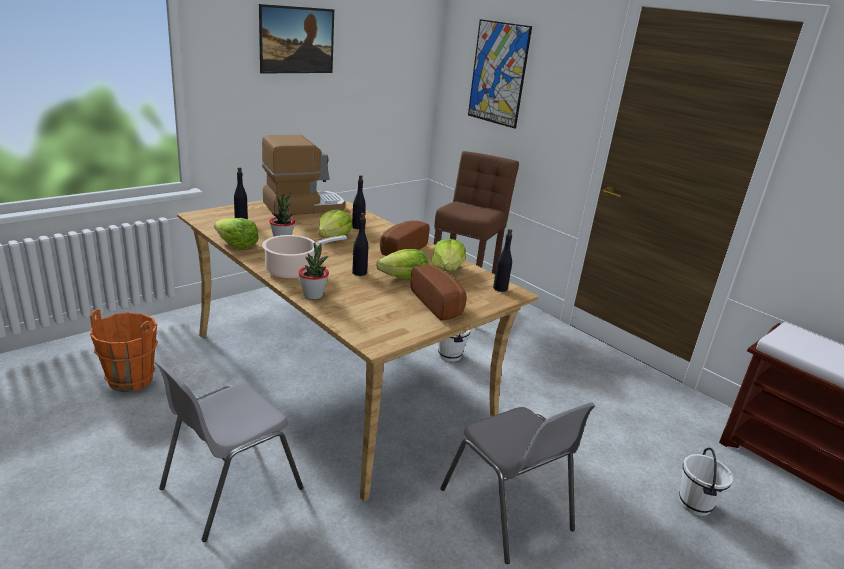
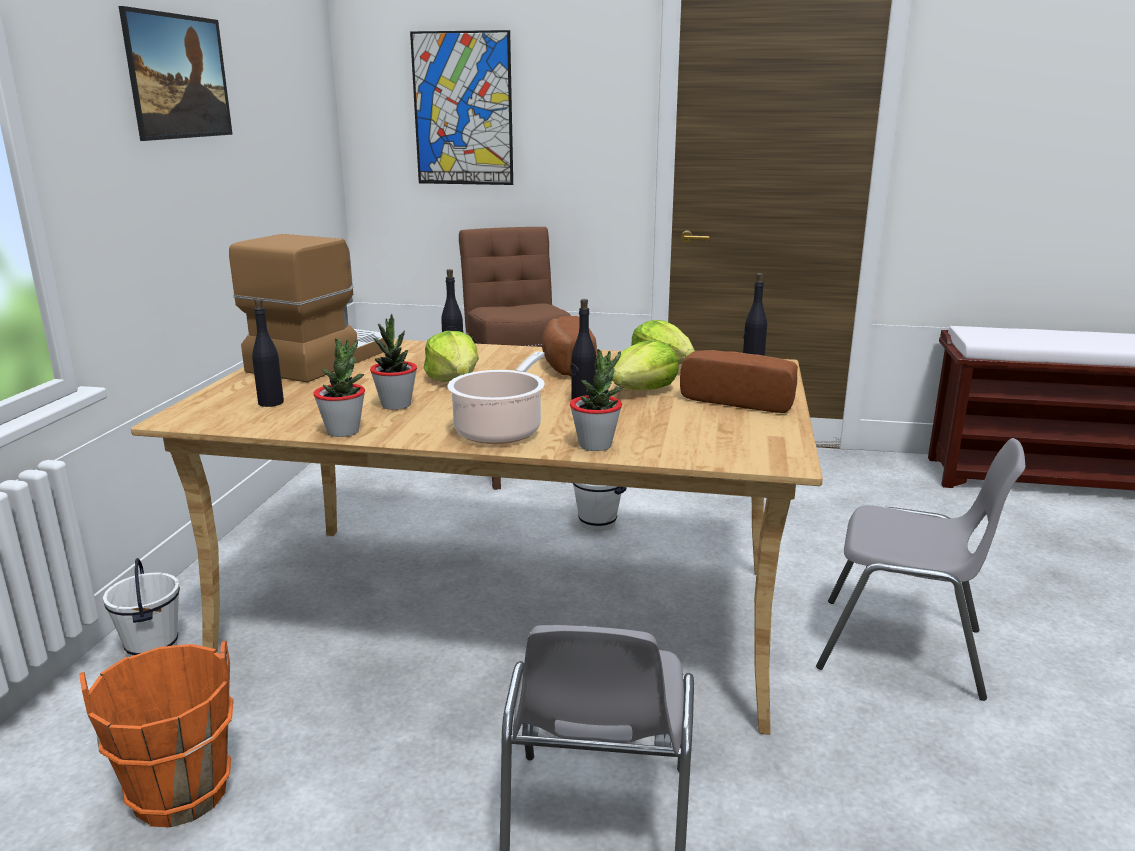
camera: 35 degrees left, 5 degrees down
lettuce [214,218,259,249] -> potted plant [313,339,365,437]
white bucket [679,448,733,516] -> white bucket moved to [103,558,180,657]

